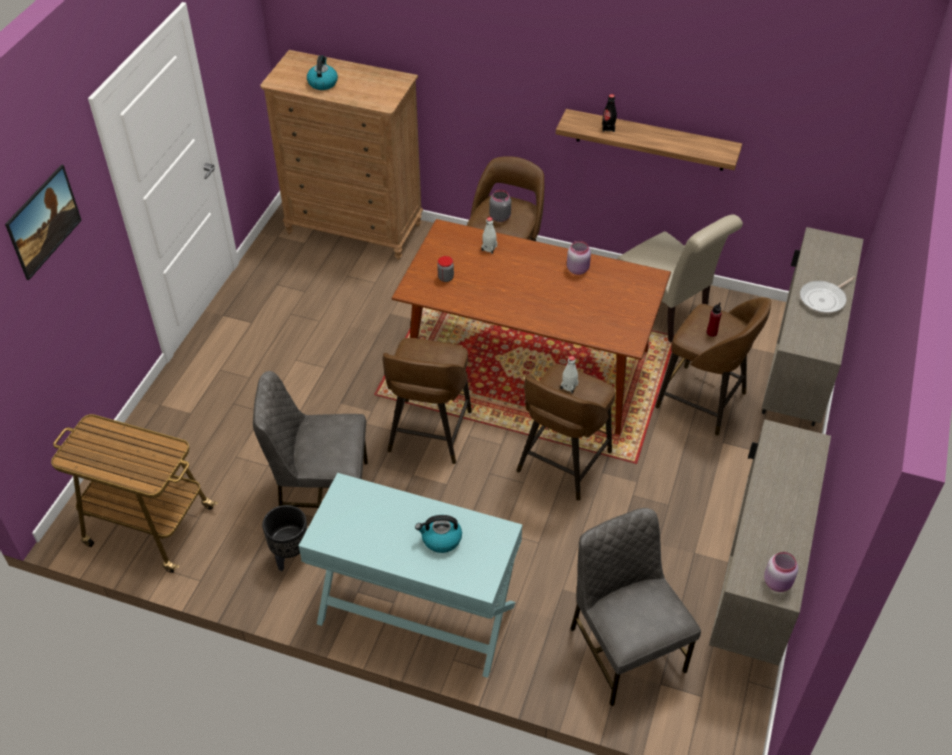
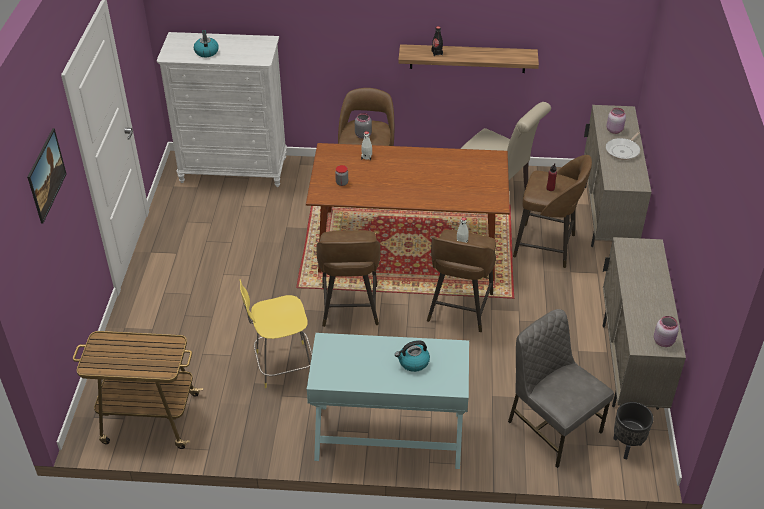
camera: 15 degrees left, 5 degrees down
grey chair [253,371,368,508] -> yellow stool [240,279,312,388]
brown dresser [260,50,423,260] -> white dresser [157,32,287,187]
black planter [262,505,307,571] -> black planter moved to [613,402,653,459]
pink jar [567,241,591,275] -> pink jar moved to [606,108,626,134]

